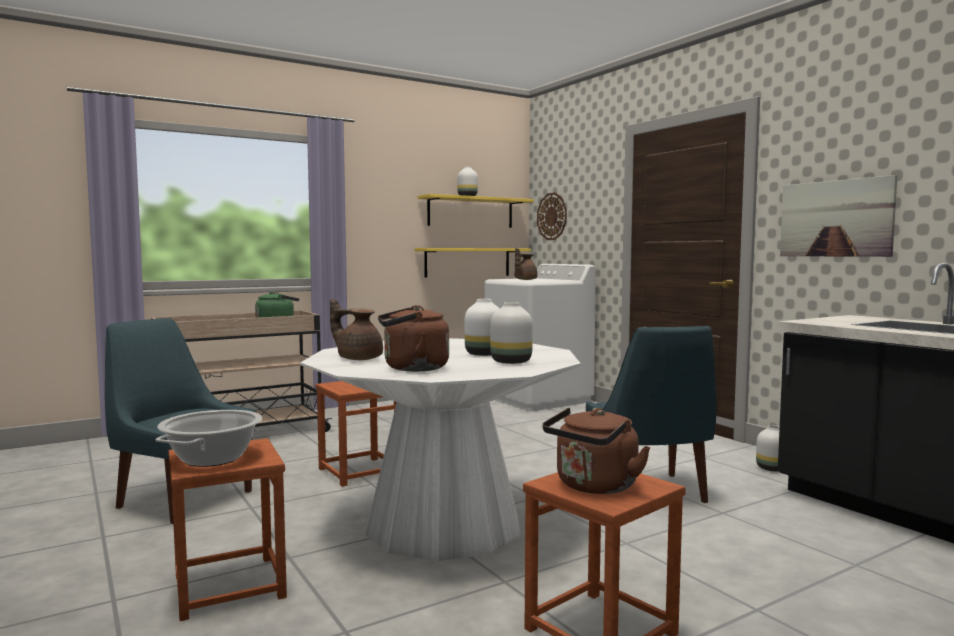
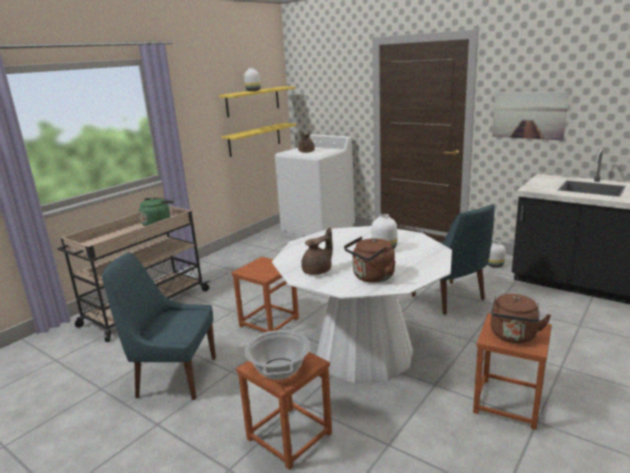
camera: 20 degrees left, 15 degrees up
brown teapot [330,298,383,360] -> brown teapot turned 135 degrees clockwise [301,227,333,275]
white vase [490,302,533,364] -> none
wall clock [537,192,567,240] -> none

